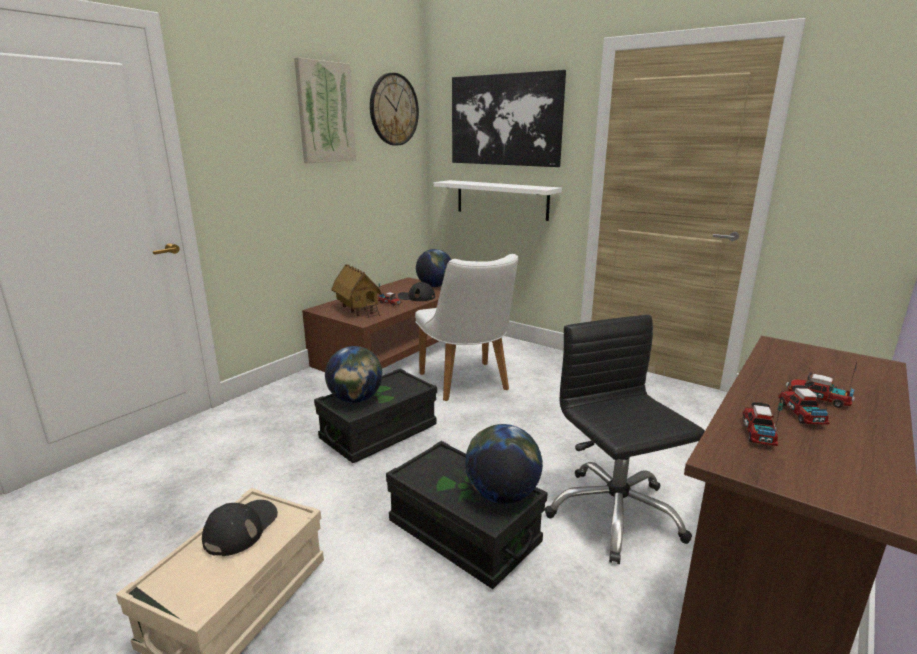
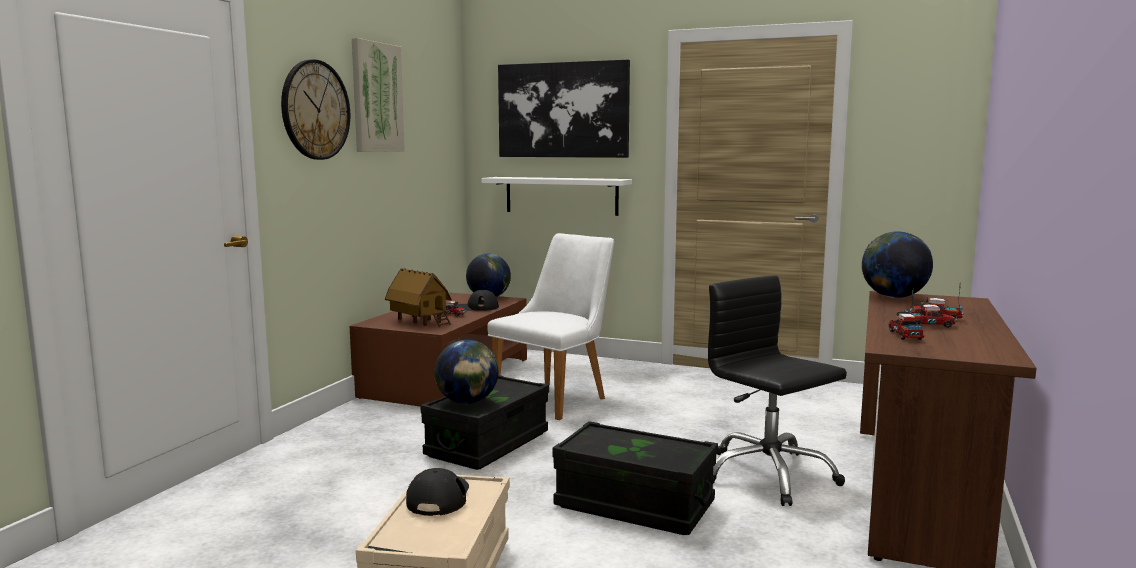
camera: 15 degrees left, 10 degrees down
wall clock [370,73,419,146] -> wall clock moved to [281,59,350,160]
white chair [415,254,518,401] -> white chair turned 105 degrees counterclockwise [487,233,614,420]
globe [465,424,543,504] -> globe moved to [862,231,933,298]
toy truck [779,383,834,424] -> toy truck turned 105 degrees clockwise [904,288,957,328]

